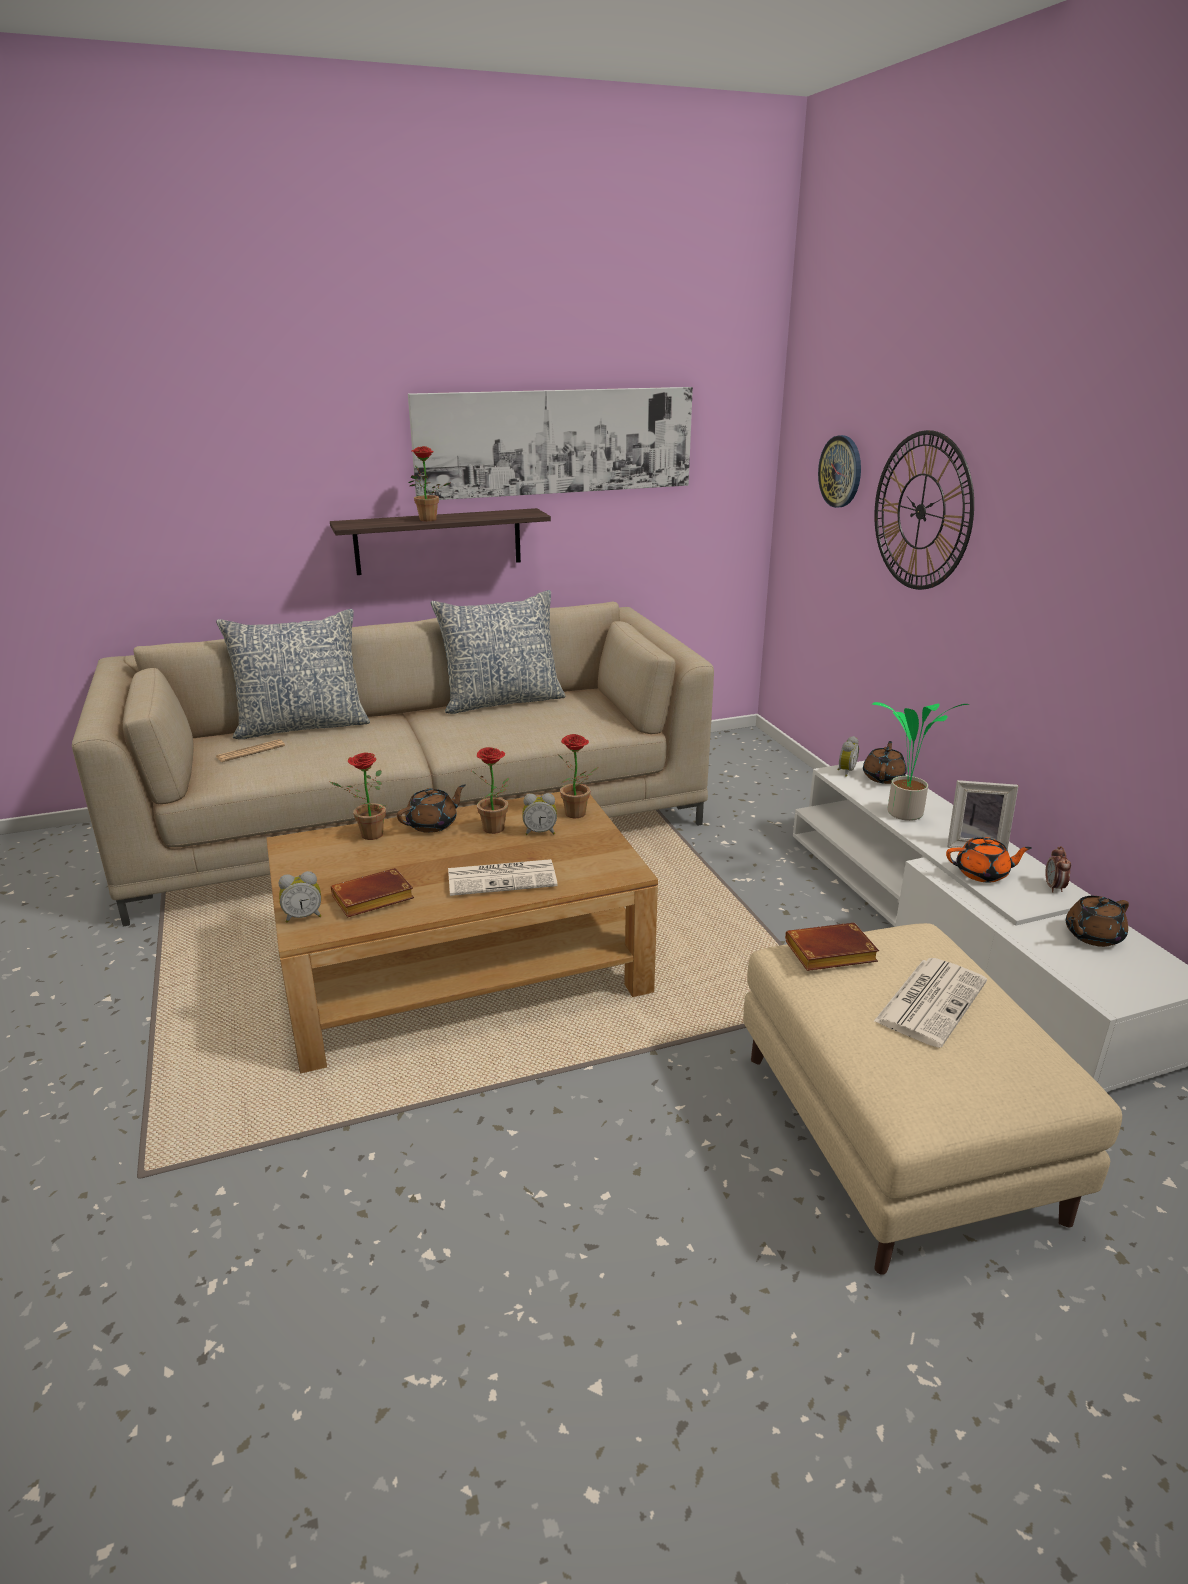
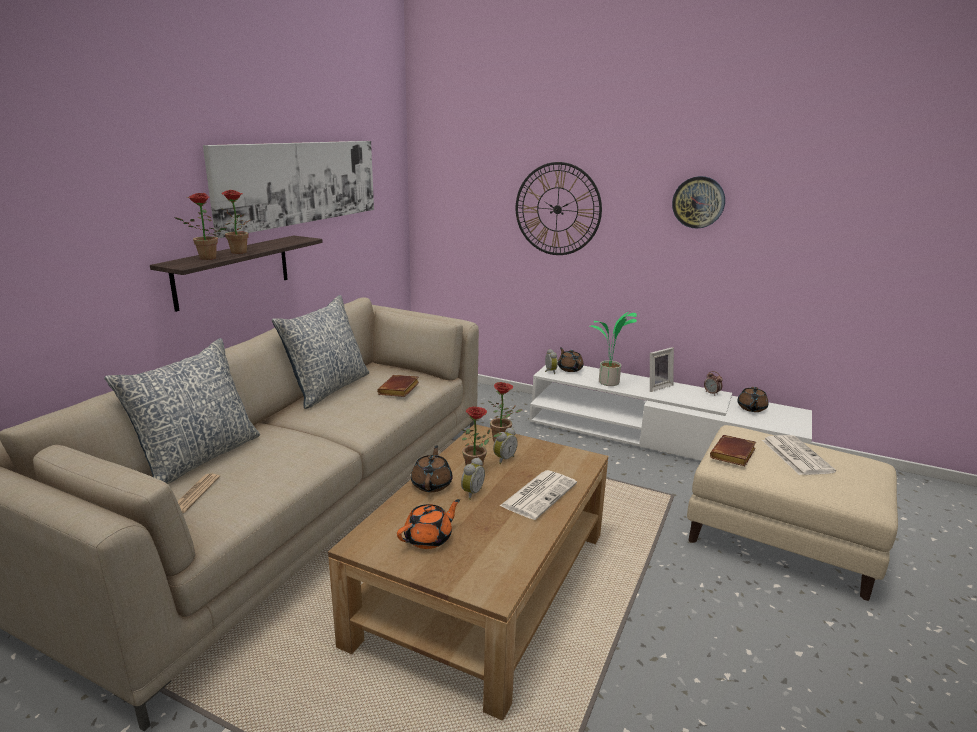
camera: 45 degrees left, 5 degrees down
alarm clock [279,871,321,923] -> alarm clock moved to [461,457,485,500]
potted plant [330,753,386,840] -> potted plant moved to [174,193,227,260]
brown book [331,868,414,917] -> brown book moved to [377,375,419,397]
wall clock [818,435,861,508] -> wall clock moved to [672,176,725,229]
orange teapot [946,837,1032,883] -> orange teapot moved to [397,499,460,549]

